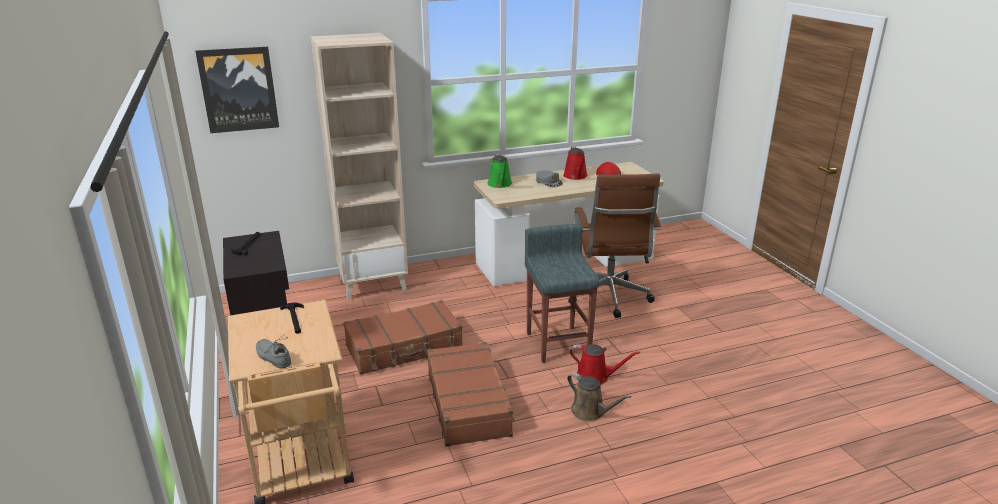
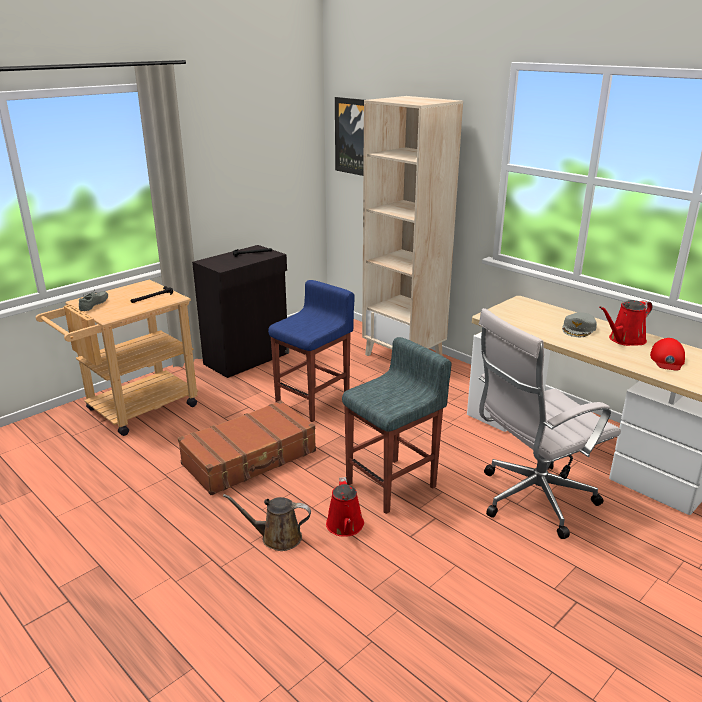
camera: 65 degrees right, 0 degrees up
brown suitcase [343,300,463,375] -> blue stool [268,280,355,422]
green watering can [487,154,512,188] -> none
brown watering can [567,373,631,421] -> brown watering can turned 75 degrees clockwise [223,494,311,551]
brown office chair [568,174,661,318] -> white office chair [479,308,621,539]

